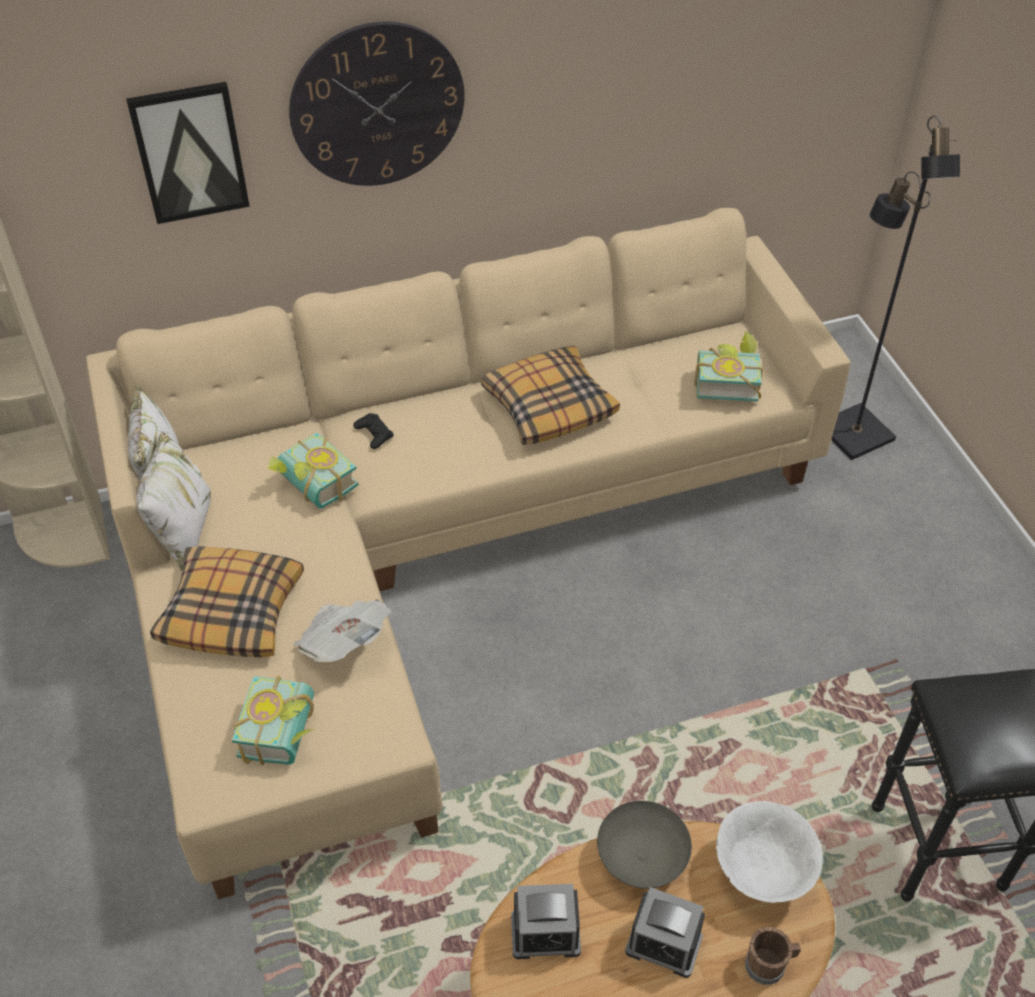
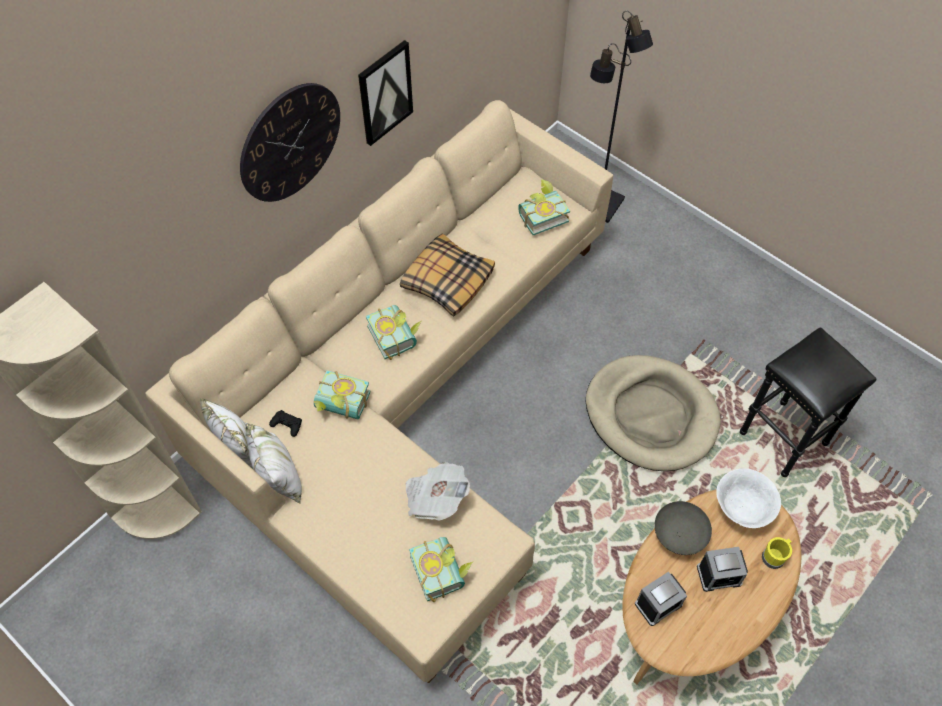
camera: 30 degrees left, 10 degrees up
picture [126,82,250,224] -> picture moved to [358,40,413,146]
pillow [150,546,304,658] -> none
black game controller [353,413,394,449] -> black game controller moved to [269,410,302,437]
brown mug [745,927,801,985] -> yellow mug [762,537,792,569]
none -> book [366,305,421,360]
none -> beige dog bed [586,355,721,471]

